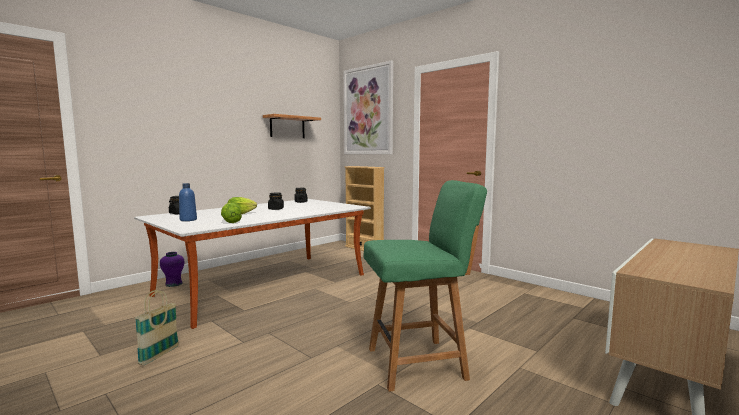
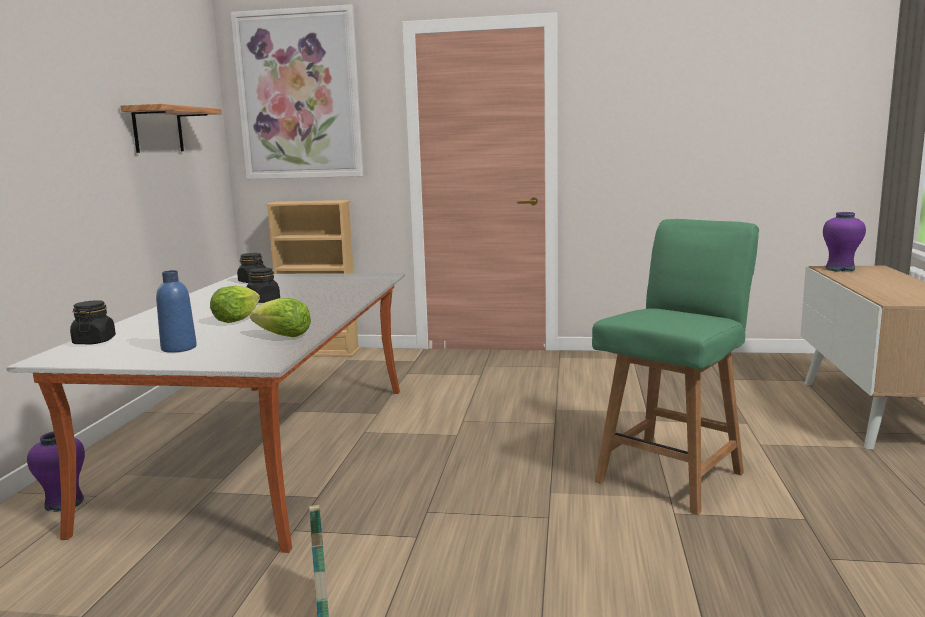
camera: 35 degrees left, 5 degrees up
none -> purple vase [823,212,866,272]

